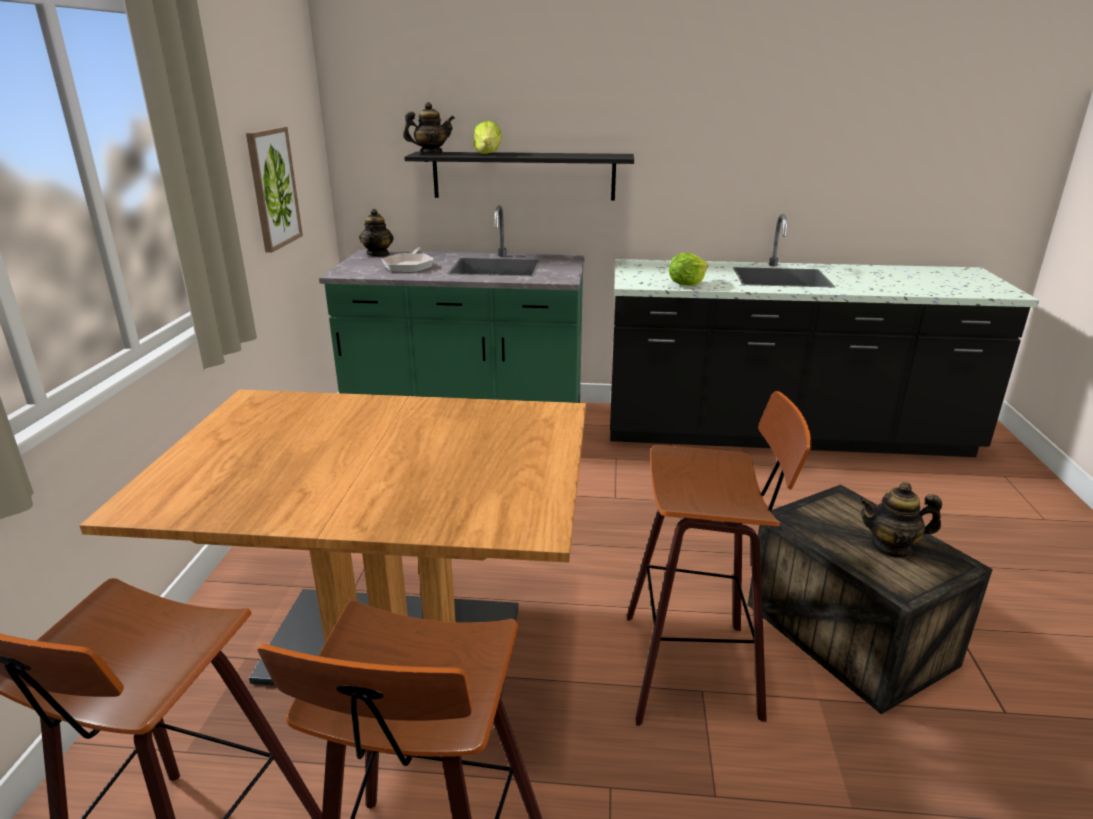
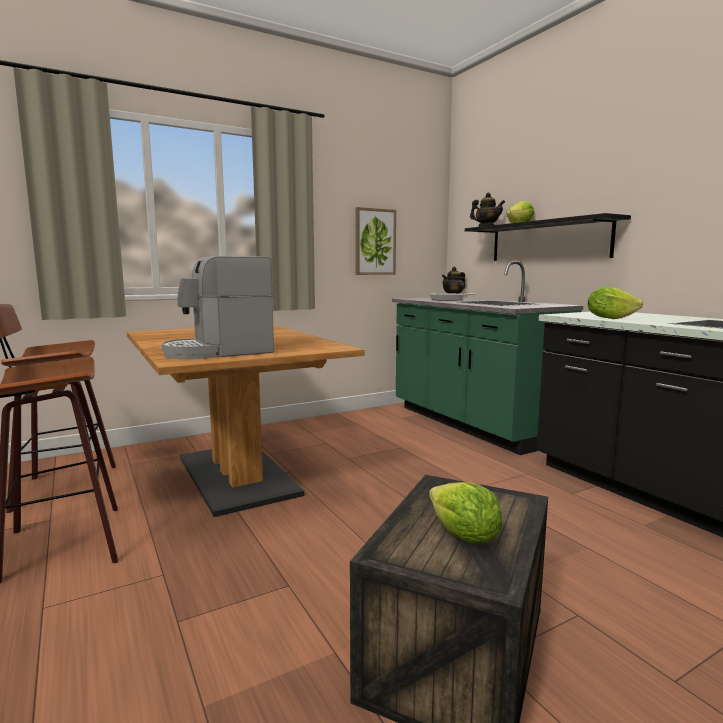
camera: 55 degrees right, 15 degrees down
stool [627,391,812,726] -> none
teapot [859,482,942,558] -> lettuce [429,482,502,544]
none -> coffee machine [162,256,274,360]

